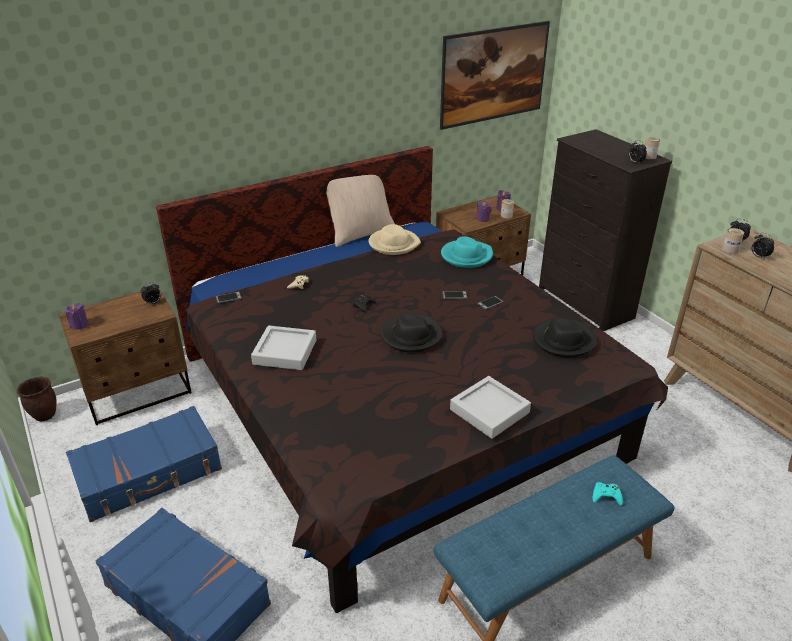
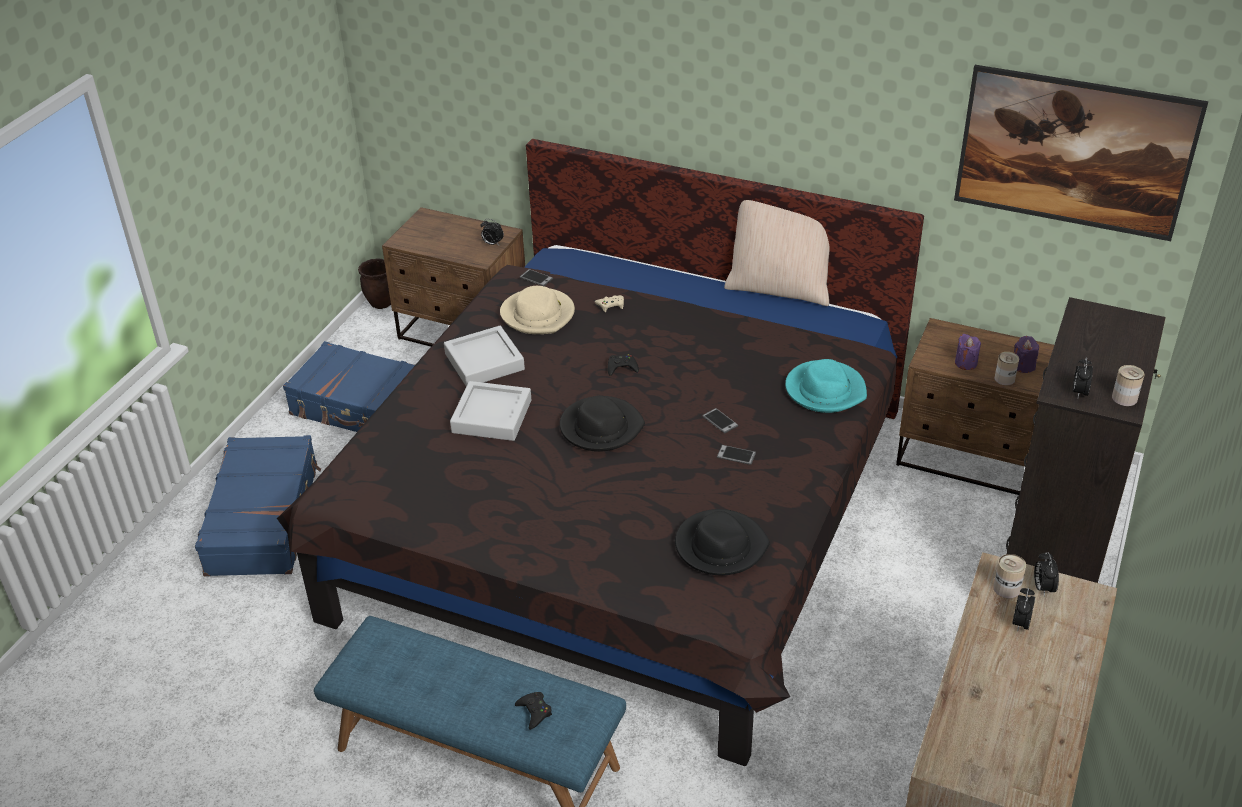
camera: 55 degrees right, 5 degrees up
purple candle [66,303,89,330] -> none
beige hat [368,224,421,255] -> beige hat moved to [500,286,575,334]
grey tray [450,376,531,439] -> grey tray moved to [450,381,531,441]
turquoise game controller [593,482,623,506] -> black game controller [515,692,552,730]

